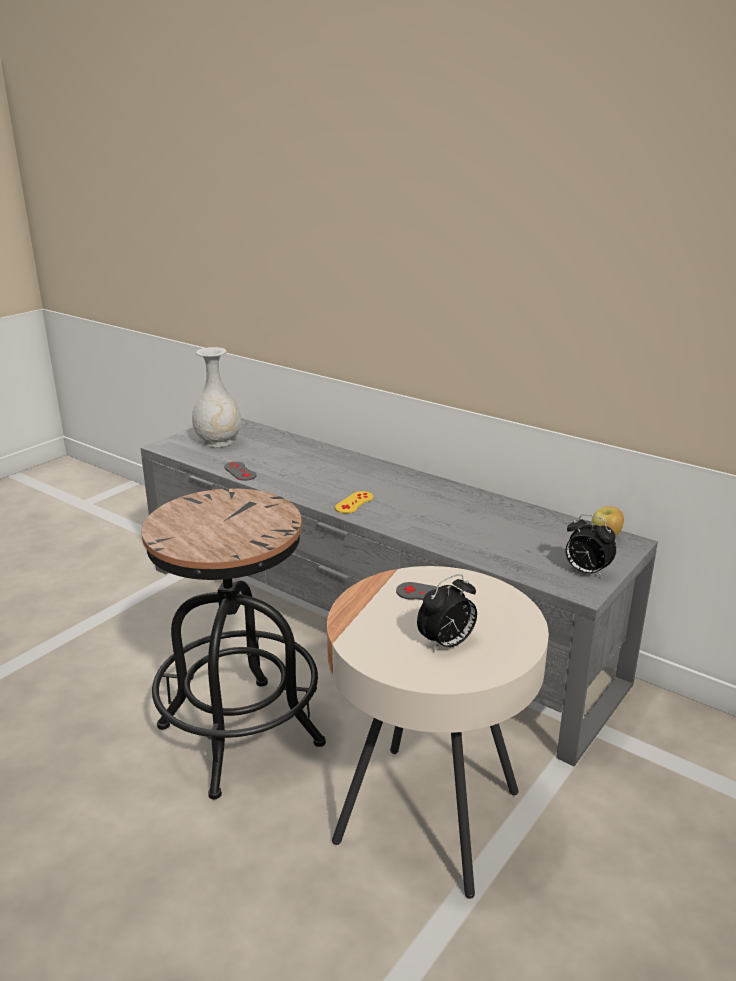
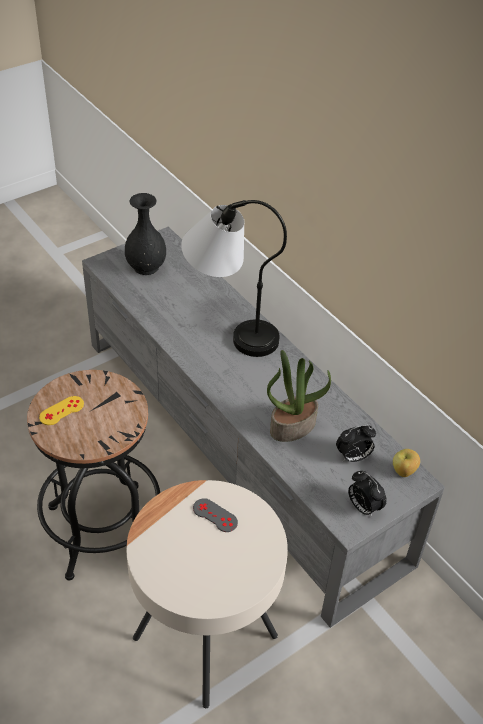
camera: 15 degrees right, 20 degrees up
white vase [192,347,241,448] -> black vase [125,193,166,275]
grey game controller [224,462,257,481] -> none
yellow game controller [335,491,373,513] -> yellow game controller moved to [39,396,84,425]
alarm clock [417,574,477,653] -> alarm clock moved to [336,425,376,462]
none -> table lamp [181,200,287,357]
none -> potted plant [267,350,331,442]

